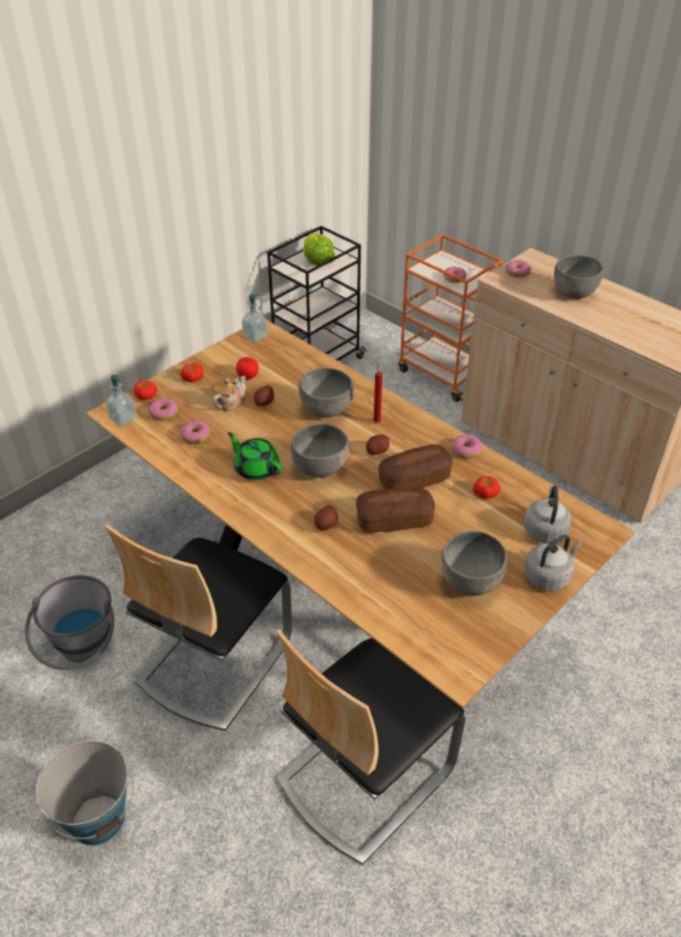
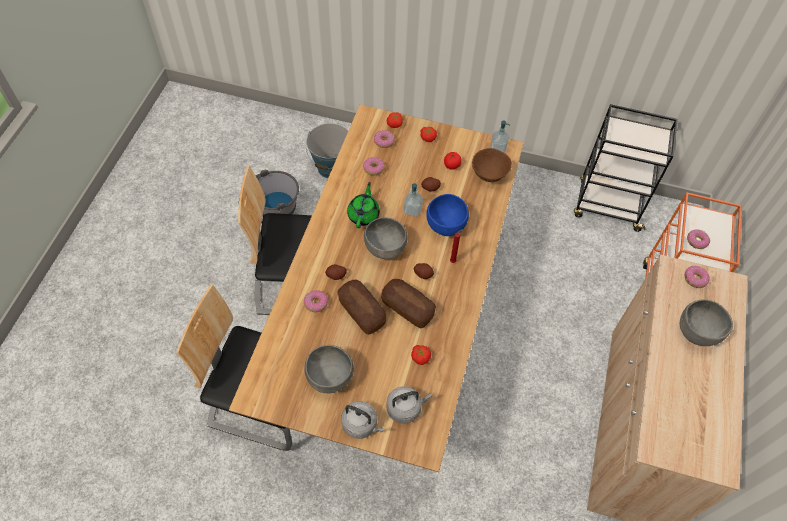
camera: 60 degrees right, 15 degrees up
bucket [36,740,134,846] -> bucket moved to [306,123,348,178]
soap dispenser [106,374,136,426] -> soap dispenser moved to [403,183,423,217]
teapot [212,376,246,411] -> none
grey bowl [299,368,354,418] -> blue bowl [427,194,469,236]
lettuce [303,233,335,265] -> none
donut [452,434,482,459] -> donut moved to [304,290,328,312]
none -> brown bowl [472,148,512,182]

